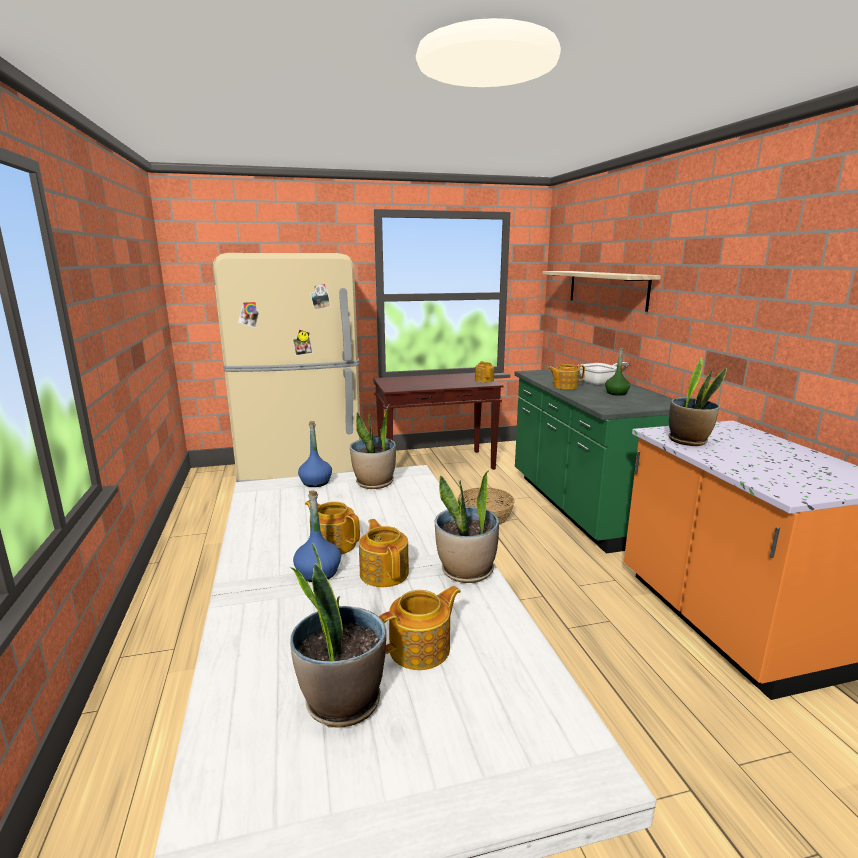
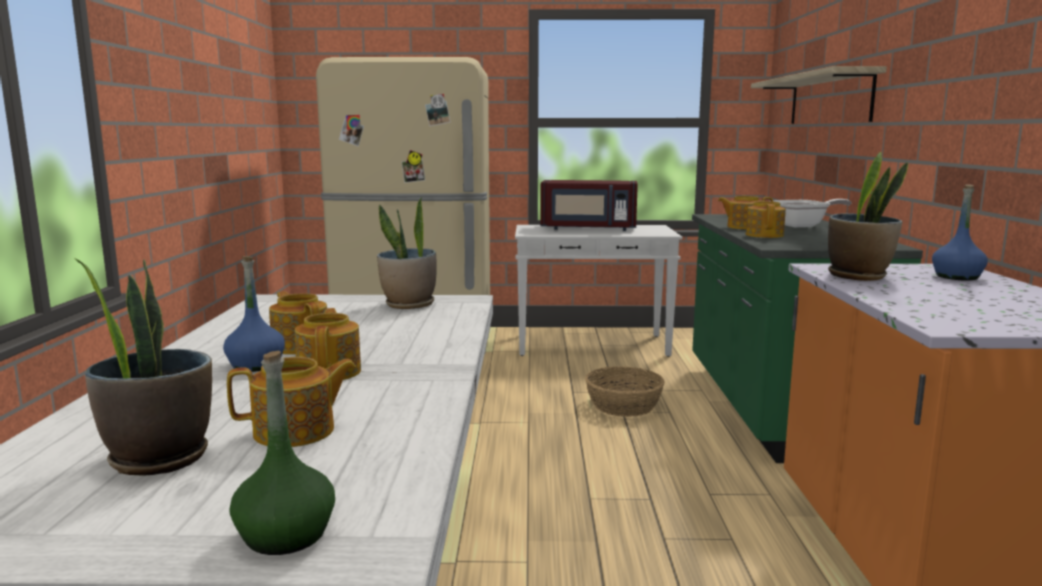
camera: 15 degrees right, 5 degrees down
blue bottle [298,421,332,487] -> blue bottle moved to [932,184,988,281]
brown console table [373,373,504,470] -> white console table [515,225,682,357]
potted plant [435,471,499,583] -> none
teapot [475,361,494,382] -> teapot moved to [746,201,786,238]
green bottle [605,348,630,396] -> green bottle moved to [229,351,335,555]
none -> red microwave [540,180,638,231]

